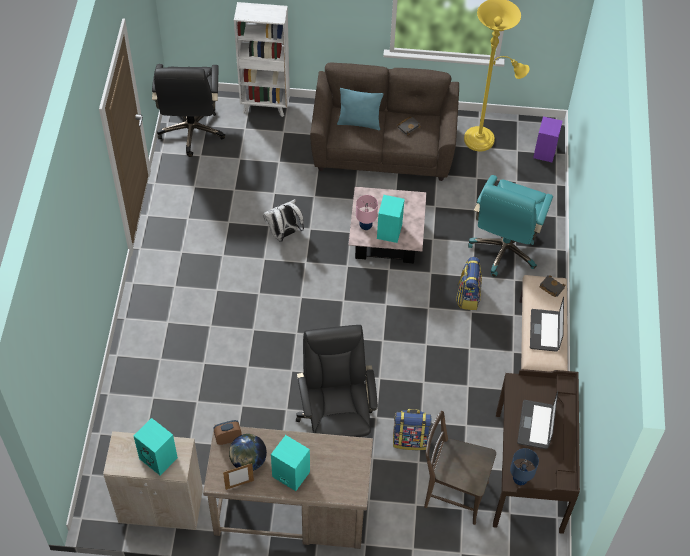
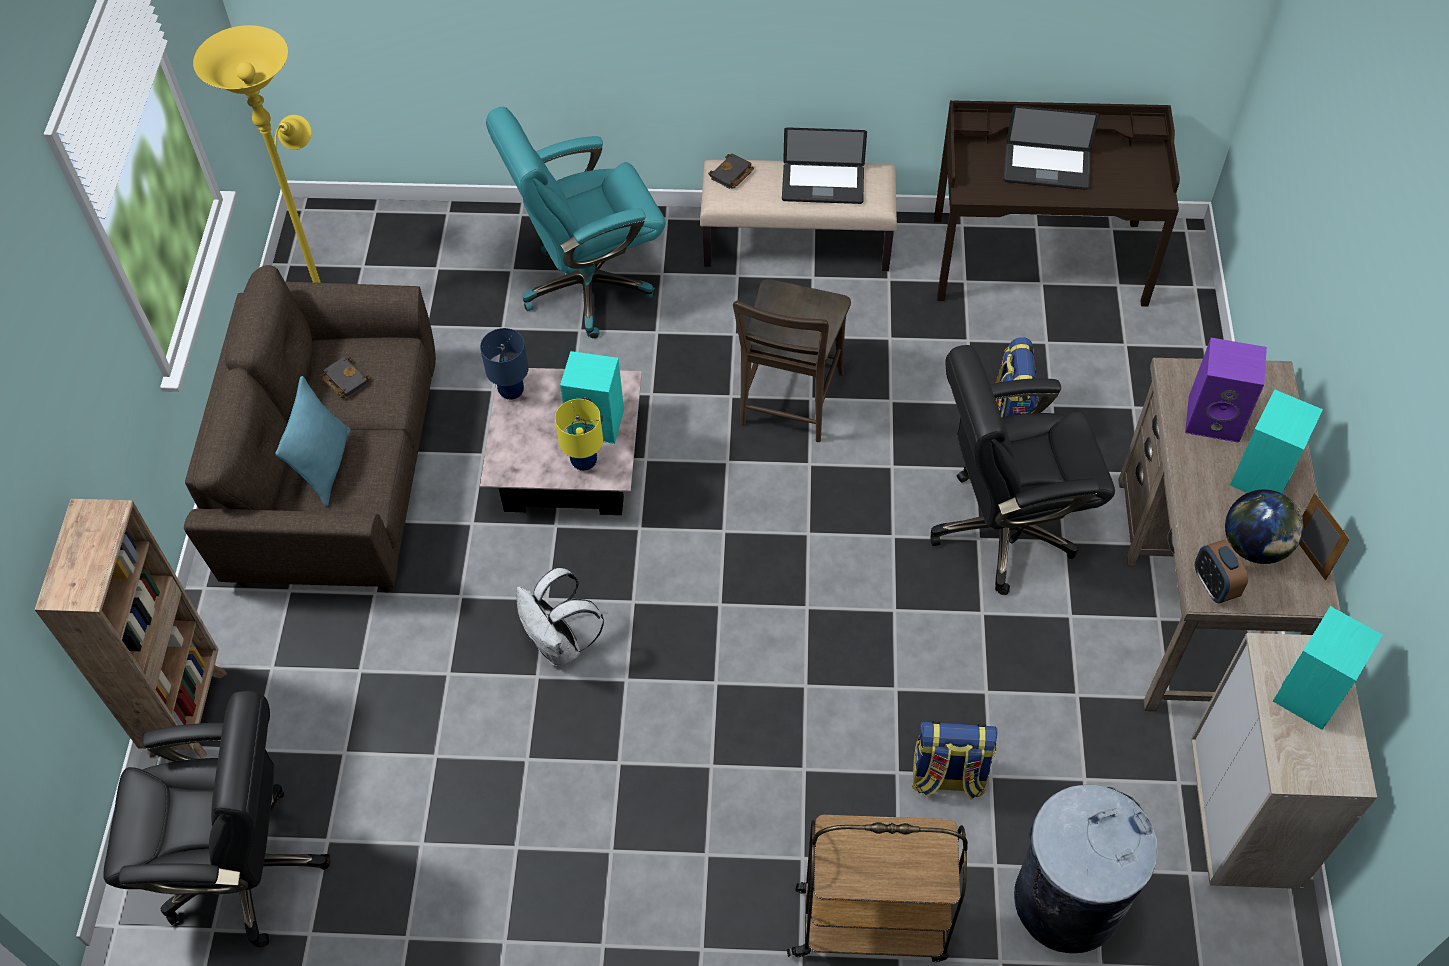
camera: 90 degrees left, 0 degrees up
white bookcase [234,2,290,117] -> brown bookcase [35,499,227,759]
pink table lamp [356,195,378,230] -> yellow table lamp [555,399,603,471]
brown chair [424,411,496,525] -> brown chair moved to [733,279,851,442]
backpack [456,257,482,310] -> backpack moved to [912,721,998,800]
turquoise office chair [468,175,553,277] -> turquoise office chair turned 135 degrees clockwise [486,107,665,339]
blue table lamp [510,448,539,485] -> blue table lamp moved to [480,328,529,400]
purple speaker [533,116,562,162] -> purple speaker moved to [1185,338,1267,443]
none -> brown cart [787,815,968,962]
none -> grey trash can [1014,785,1158,953]

